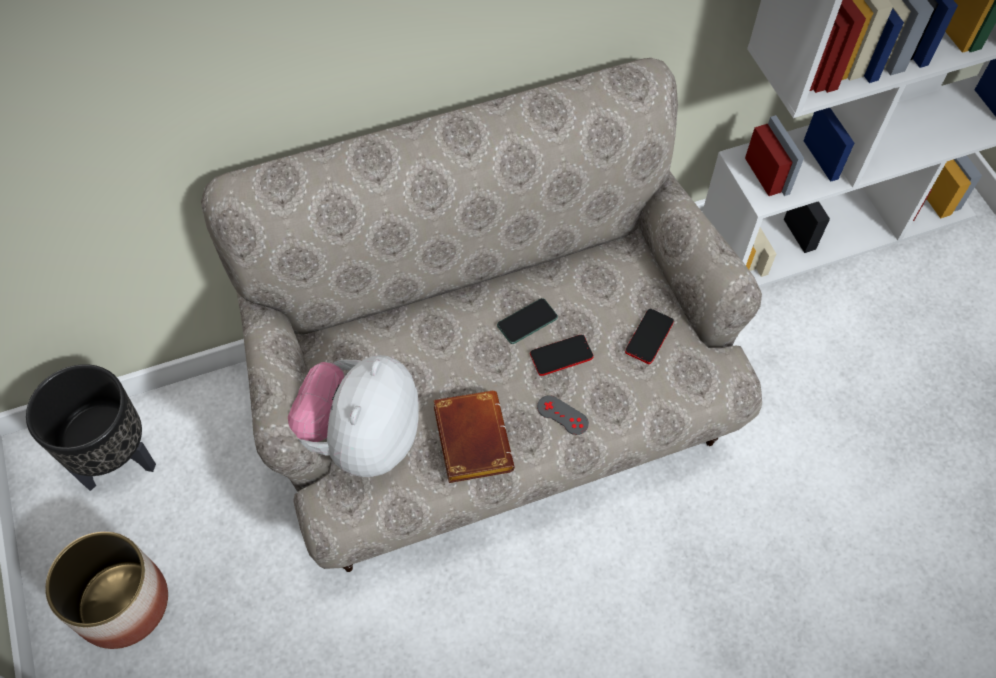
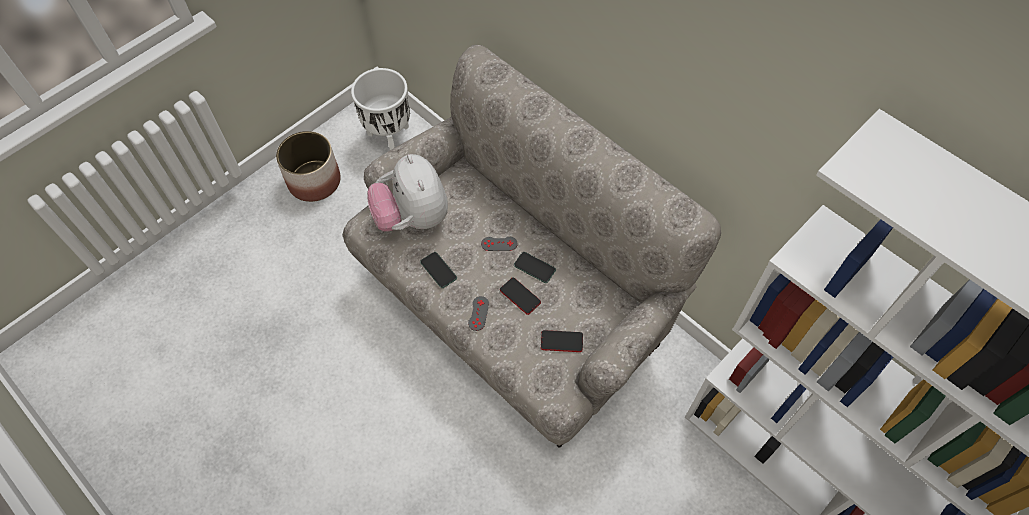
camera: 65 degrees right, 0 degrees up
black planter [26,364,156,491] -> white planter [351,68,410,150]
plush toy [288,355,419,477] -> plush toy turned 105 degrees counterclockwise [367,154,448,232]
brown book [434,391,515,483] -> phone [420,252,457,288]
none -> grey game controller [481,237,518,251]

